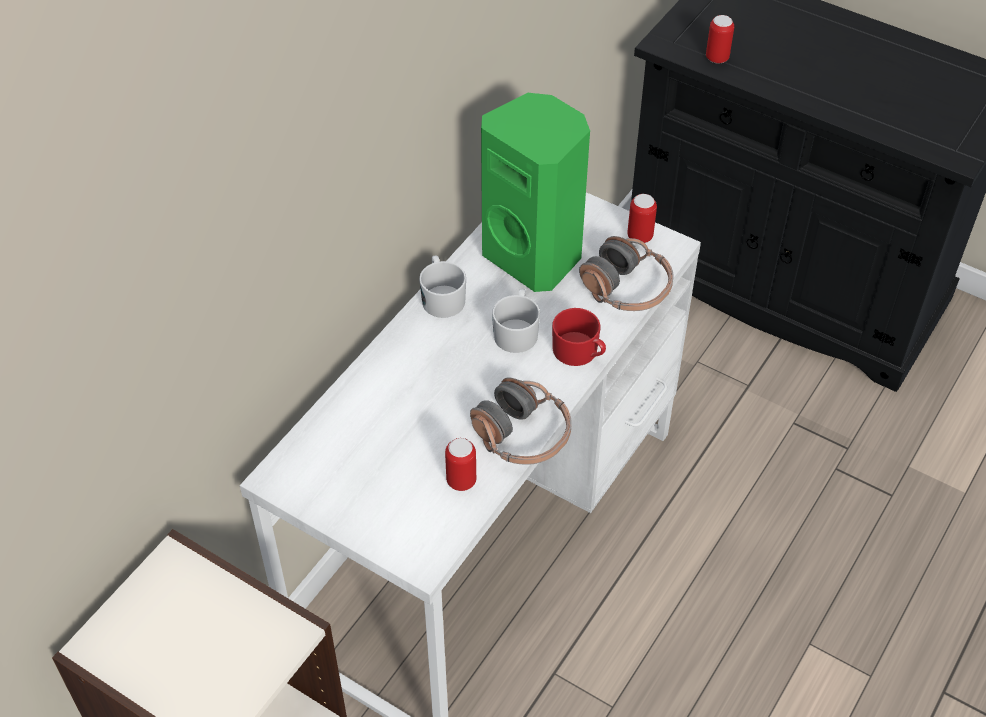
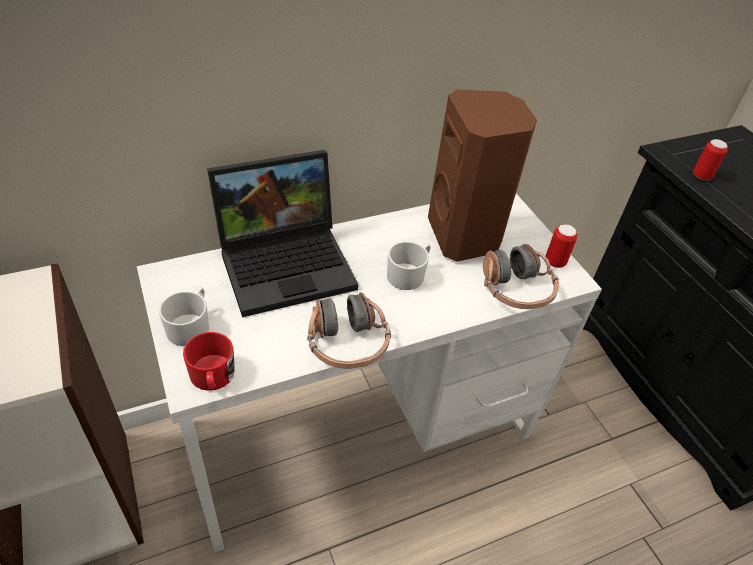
camera: 30 degrees right, 5 degrees down
white mug [419,255,466,318] -> white mug moved to [159,287,209,346]
can [445,438,476,491] -> none
green speaker [481,93,590,292] -> brown speaker [428,90,537,262]
red mug [552,308,606,366] -> red mug moved to [183,332,235,391]
none -> laptop [207,150,358,317]

